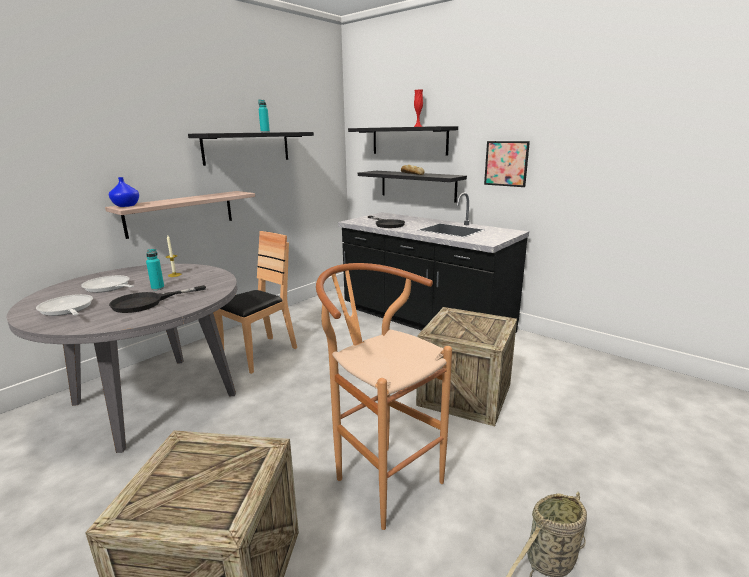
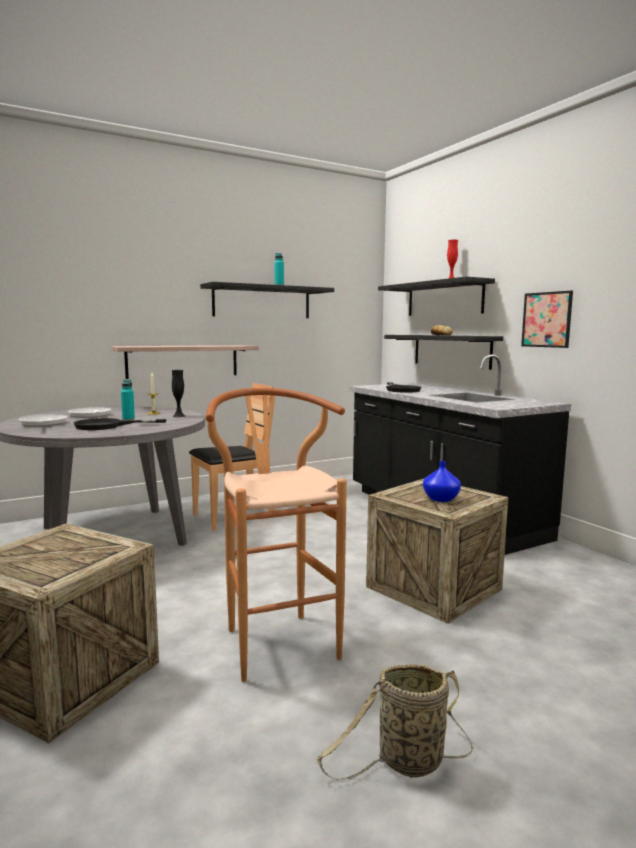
camera: 20 degrees right, 10 degrees down
blue vase [109,177,139,207] -> blue vase moved to [423,461,461,502]
none -> black vase [172,370,185,417]

